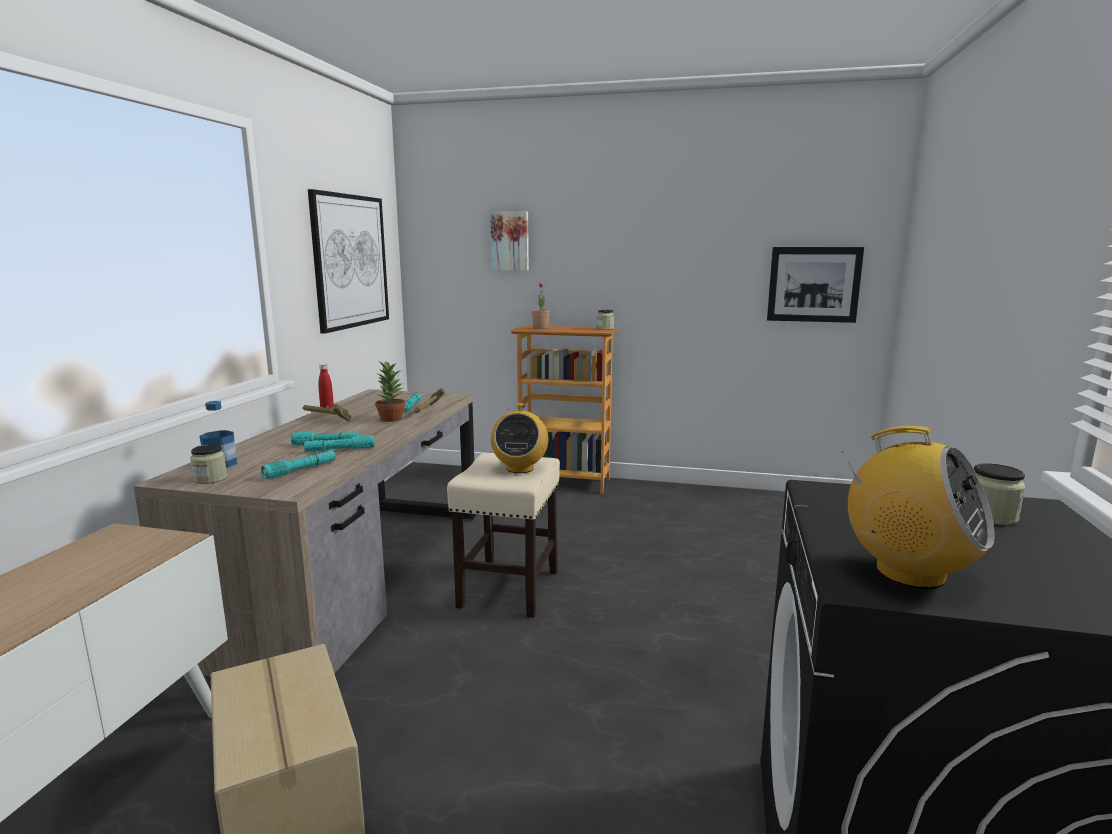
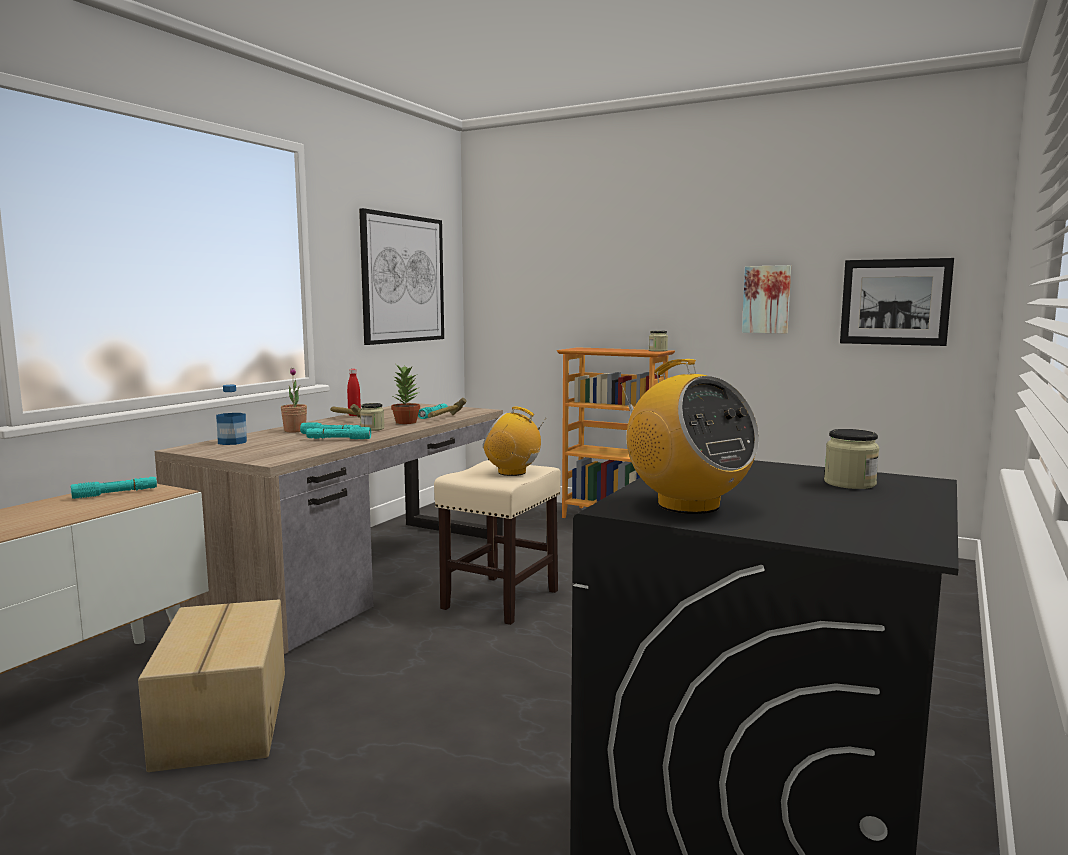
camera: 15 degrees right, 5 degrees down
jar [190,444,227,484] -> jar moved to [360,403,385,431]
turquoise flashlight [261,450,336,479] -> turquoise flashlight moved to [71,477,157,499]
picture [490,212,529,271] -> picture moved to [742,265,791,334]
radio [491,403,548,473] -> radio turned 90 degrees clockwise [483,407,547,476]
potted plant [532,282,550,329] -> potted plant moved to [281,368,307,433]

